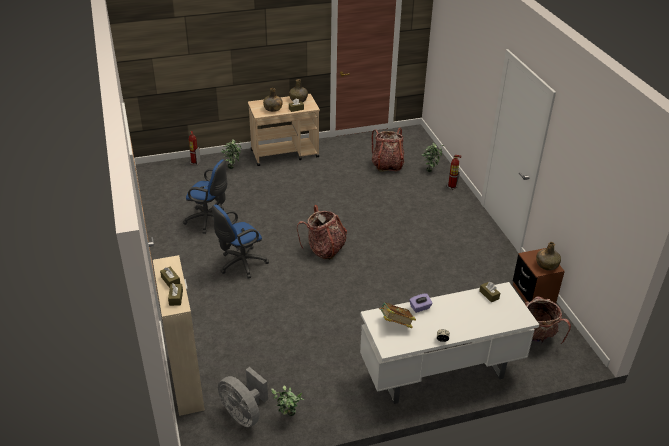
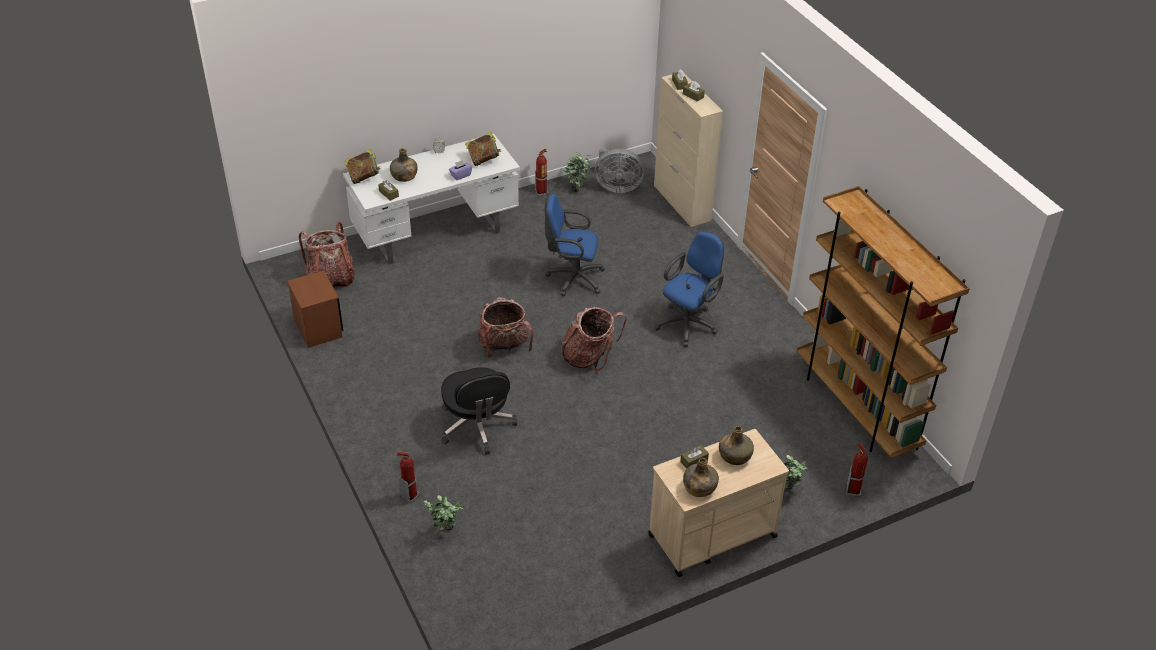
camera: 170 degrees right, 5 degrees up
blue office chair [183,159,227,234] -> blue office chair moved to [545,194,605,296]
grey fan [218,367,268,427] -> grey fan turned 150 degrees clockwise [595,149,645,193]
backpack [372,127,405,172] -> backpack moved to [478,297,533,357]
green bottle [536,242,561,270] -> green bottle moved to [390,148,418,182]
none -> book [344,149,380,184]
none -> black office chair [441,367,518,455]
none -> fire extinguisher [535,149,548,196]
none -> brown bookcase [797,186,970,458]

